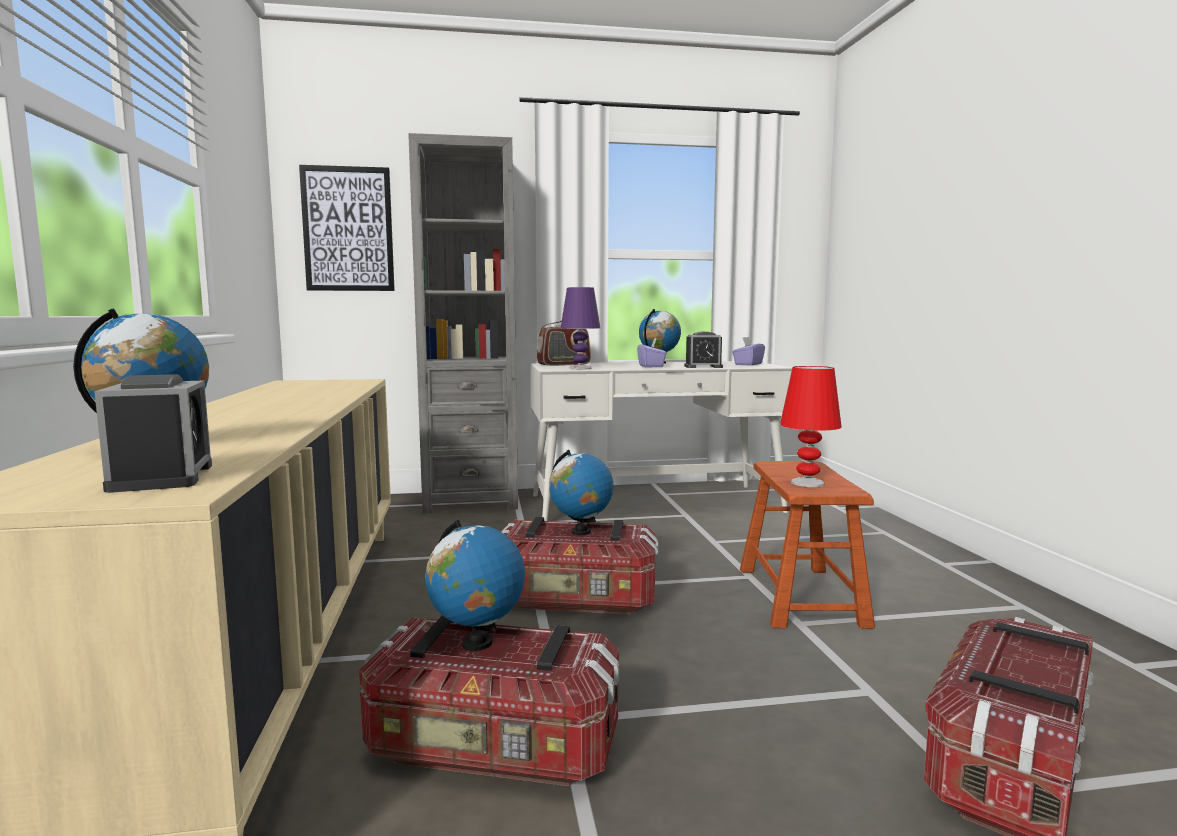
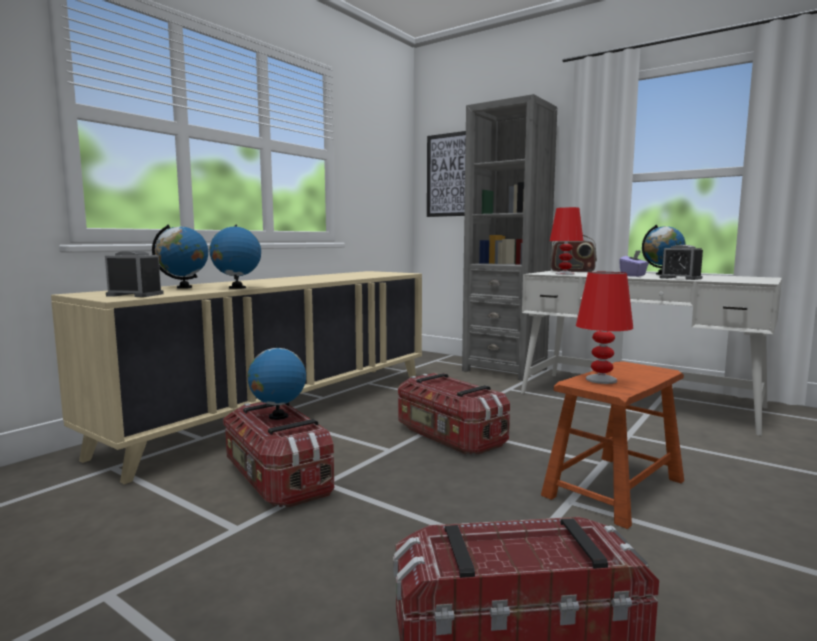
camera: 45 degrees right, 0 degrees up
alarm clock [94,374,212,493] -> alarm clock turned 105 degrees counterclockwise [105,251,164,297]
globe [549,450,613,535] -> globe moved to [209,225,261,289]
purple table lamp [561,287,600,370] -> red table lamp [550,207,583,275]
purple tissue box [732,337,765,366] -> none

